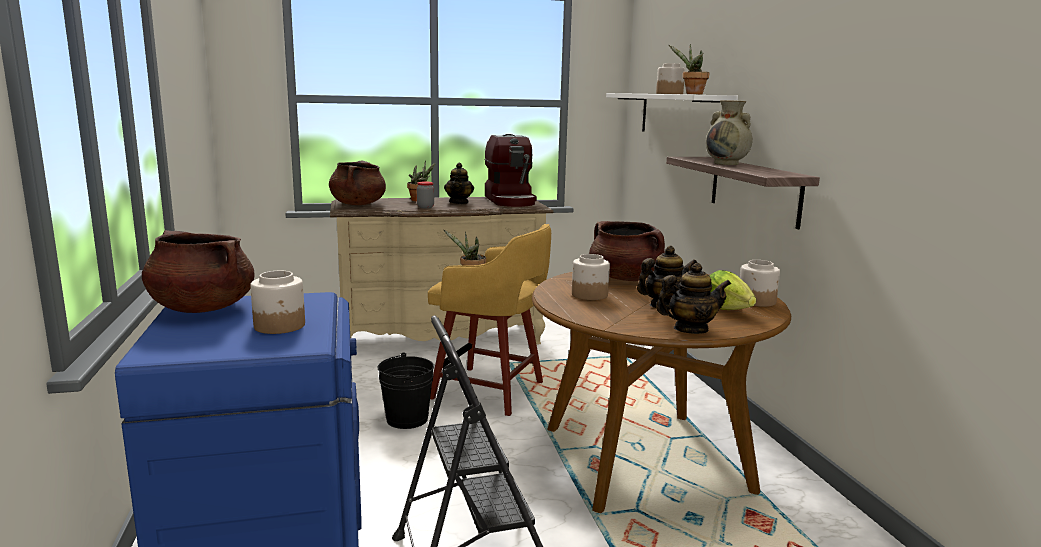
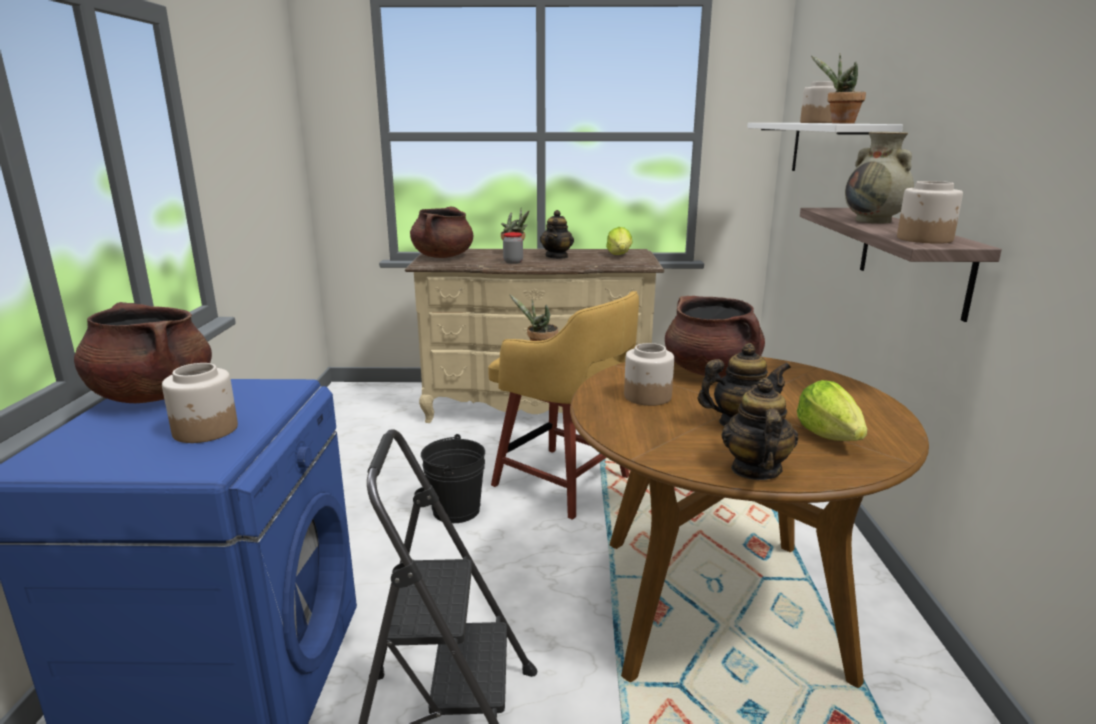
camera: 15 degrees right, 5 degrees up
coffee machine [485,134,537,207] -> lettuce [606,227,633,255]
teapot [656,263,731,334] -> teapot turned 90 degrees counterclockwise [722,378,798,480]
jar [740,260,780,307] -> jar moved to [897,181,963,244]

